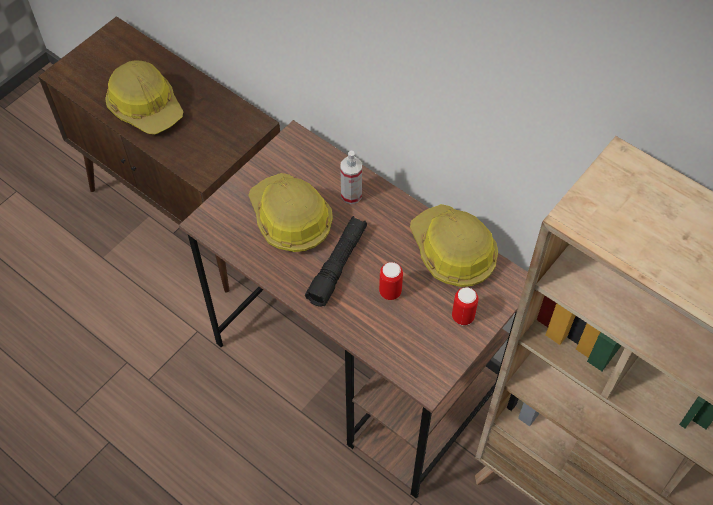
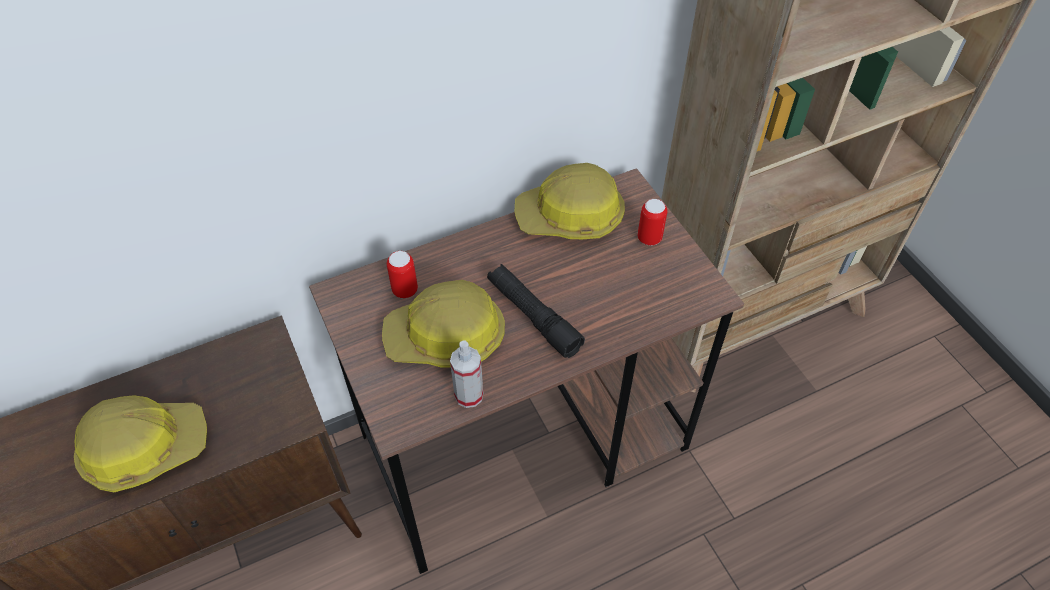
camera: 65 degrees left, 5 degrees down
spray bottle [340,150,362,204] -> spray bottle moved to [450,340,483,408]
can [379,262,403,300] -> can moved to [387,251,418,298]

